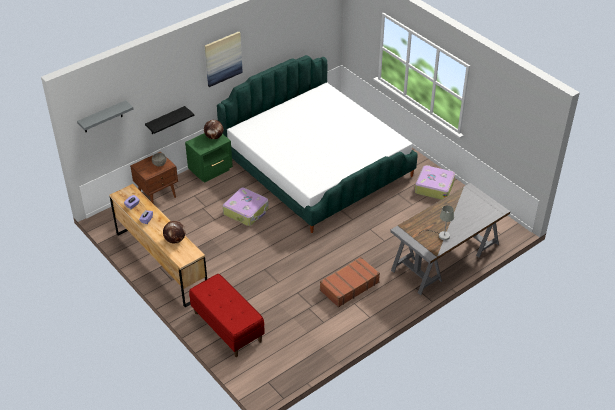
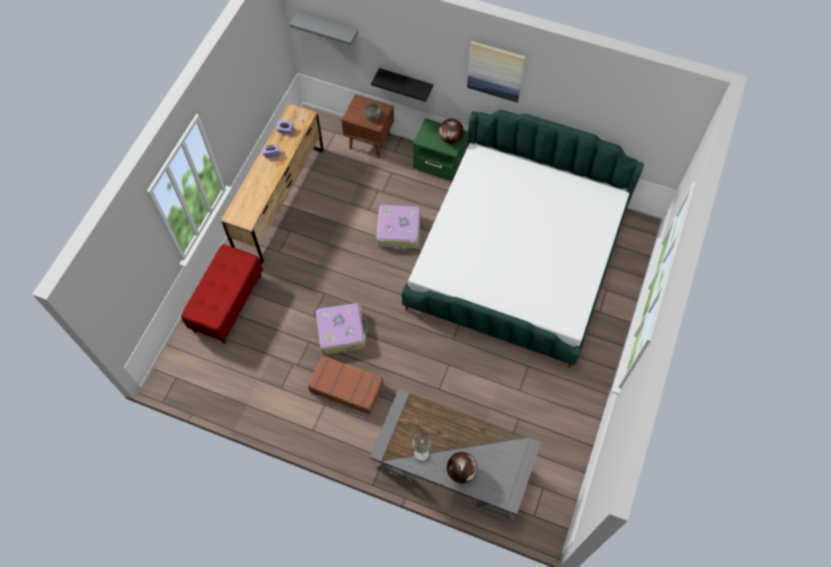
camera: 60 degrees right, 20 degrees up
globe [163,221,186,243] -> globe moved to [447,452,477,483]
suitcase [415,165,455,200] -> suitcase moved to [316,303,368,355]

